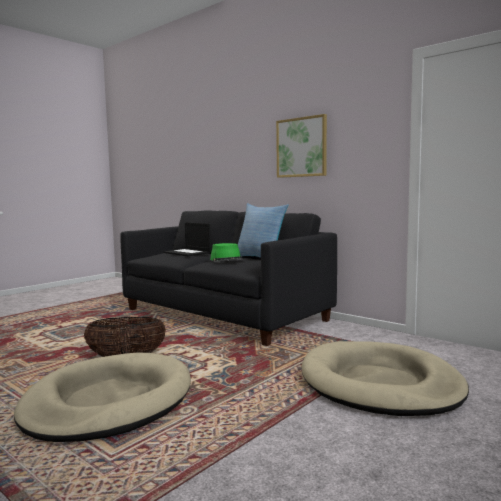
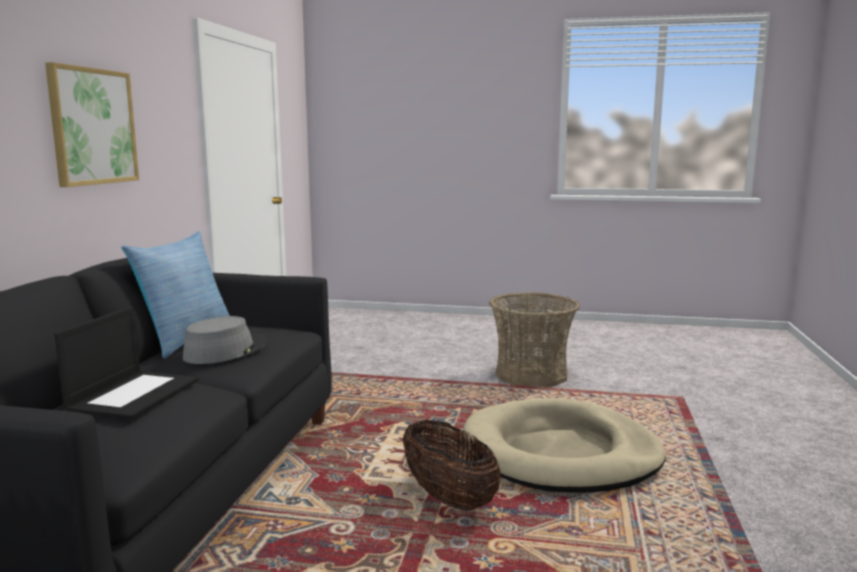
camera: 120 degrees left, 5 degrees up
green hat [210,243,244,262] -> grey hat [183,316,267,364]
beige dog bed [302,341,469,416] -> none
none -> basket [489,292,580,387]

